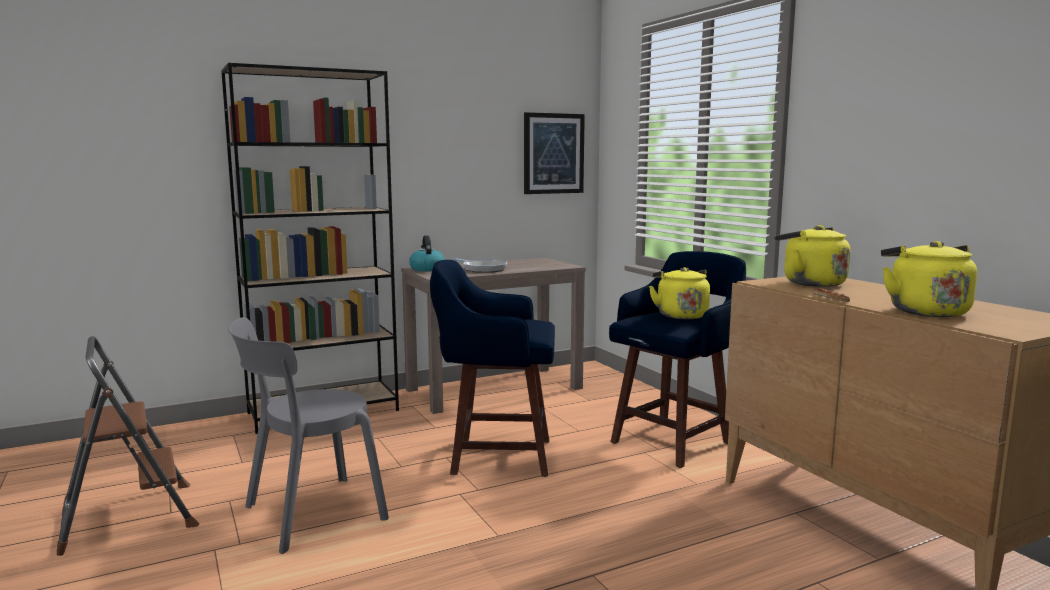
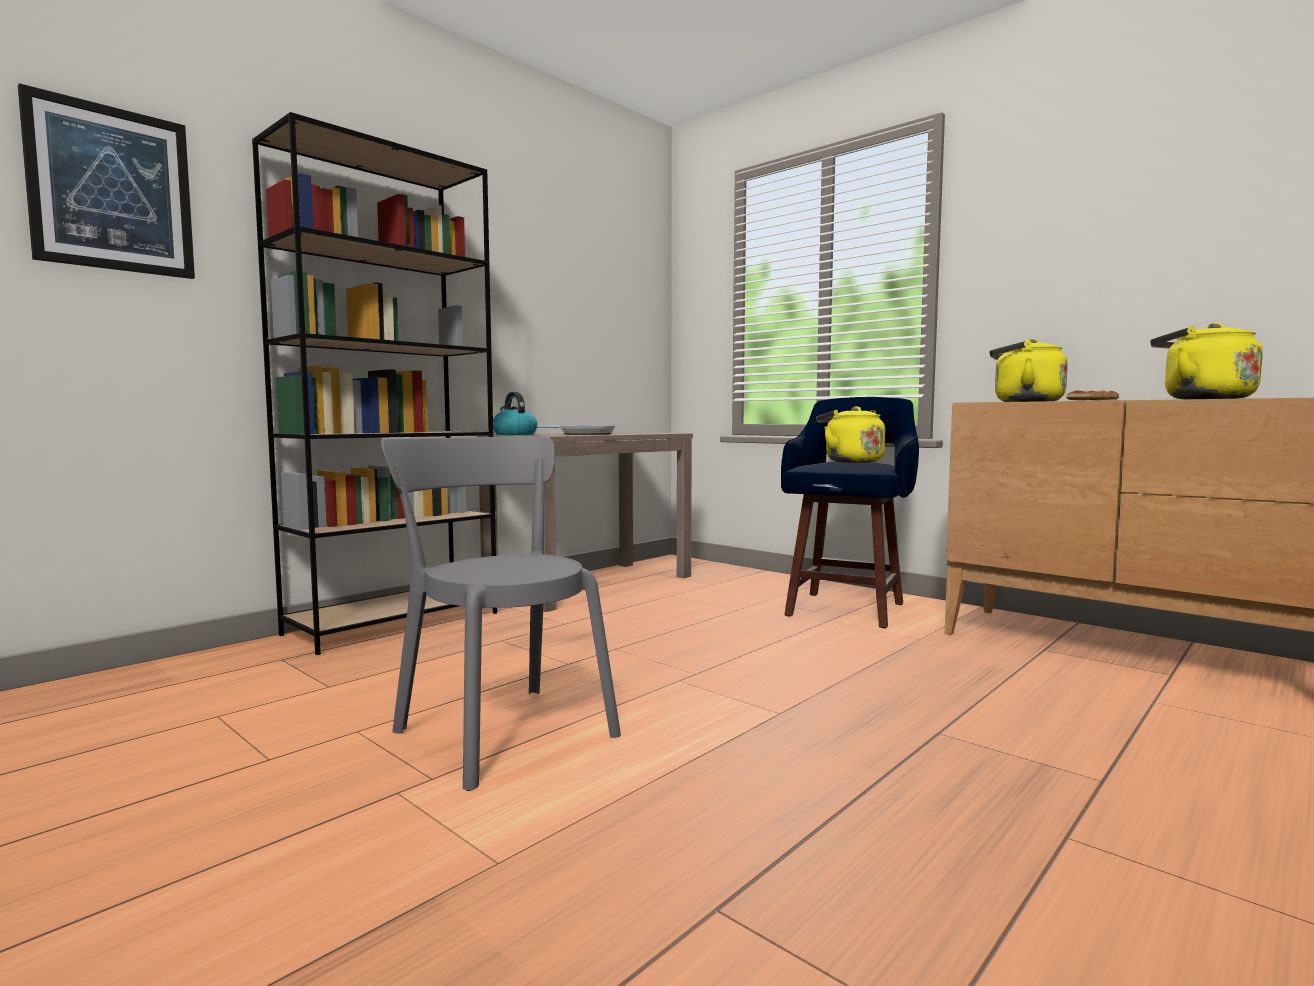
camera: 20 degrees left, 5 degrees down
brown step ladder [57,336,199,556] -> none
grey chair [228,317,389,554] -> grey chair turned 105 degrees clockwise [381,436,621,791]
blue stool [430,260,555,477] -> none
picture [524,112,585,194] -> picture moved to [18,83,195,279]

